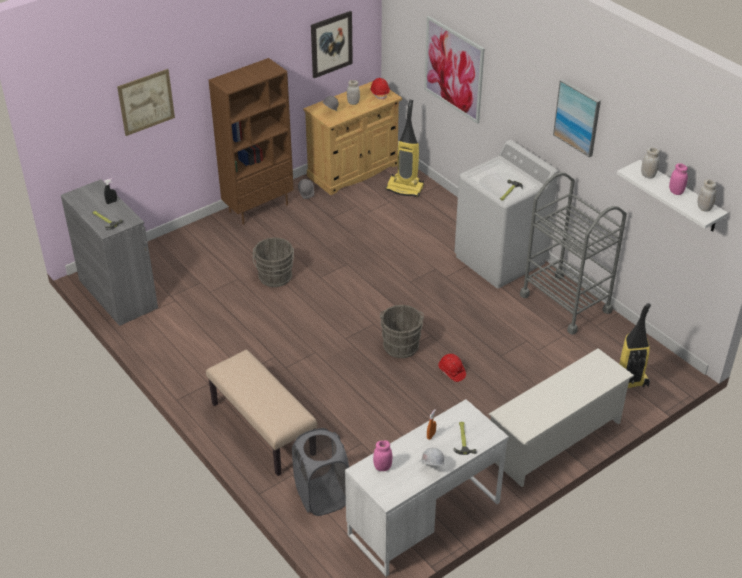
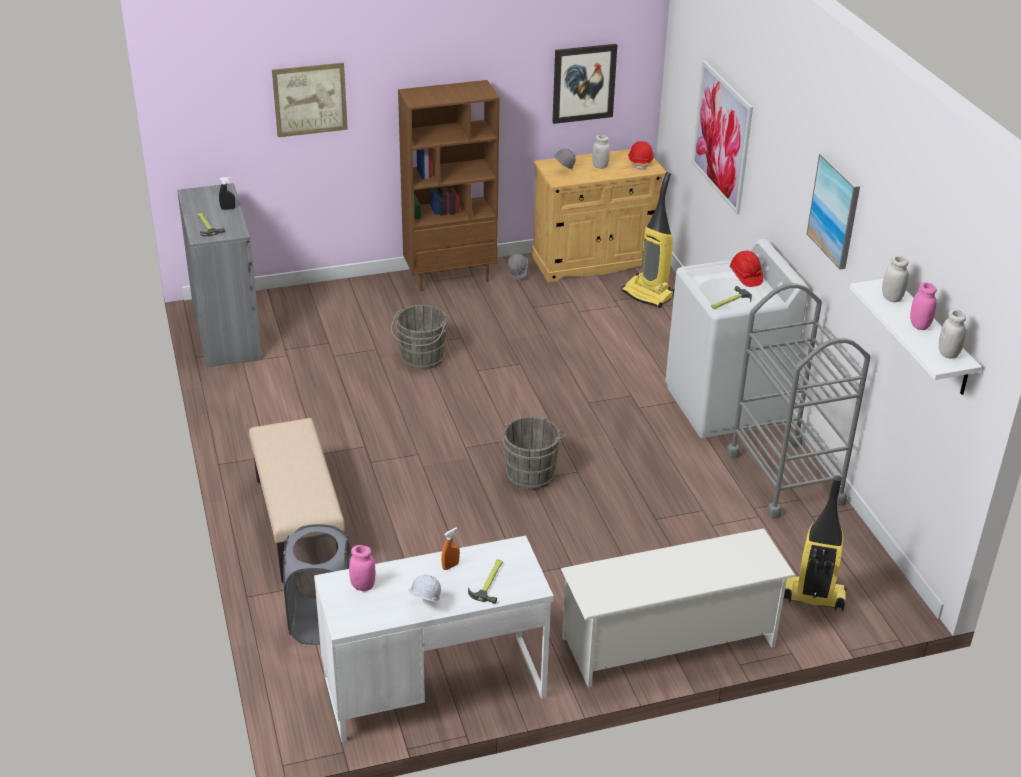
camera: 20 degrees right, 5 degrees down
red hard hat [438,354,466,382] -> red hard hat moved to [730,251,763,287]

